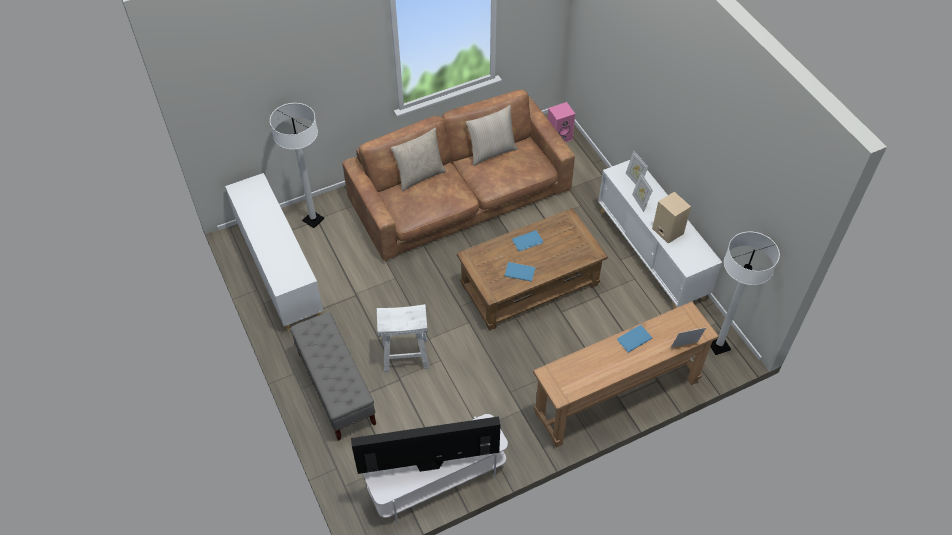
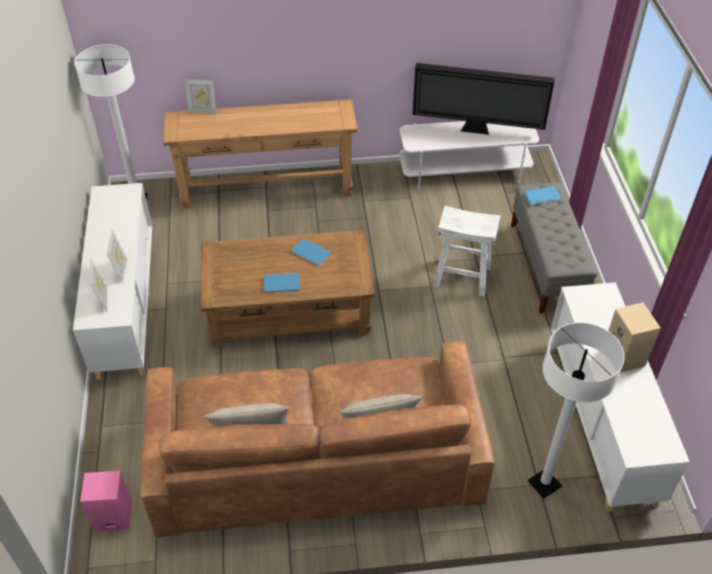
camera: 160 degrees left, 5 degrees down
blue book [617,325,652,353] -> blue book moved to [524,186,561,205]
beige speaker [652,192,691,244] -> beige speaker moved to [608,302,661,372]

